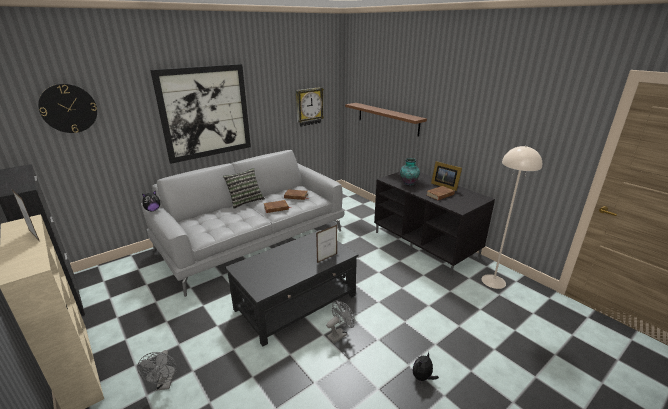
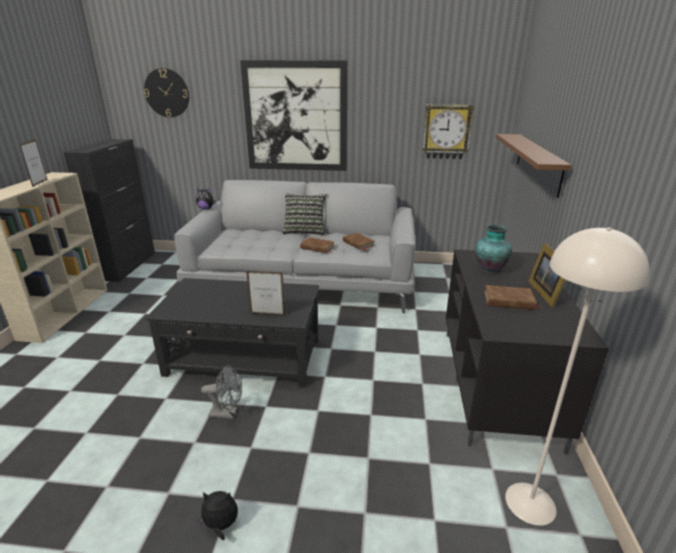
camera: 45 degrees right, 0 degrees up
grey fan [137,350,177,390] -> none

